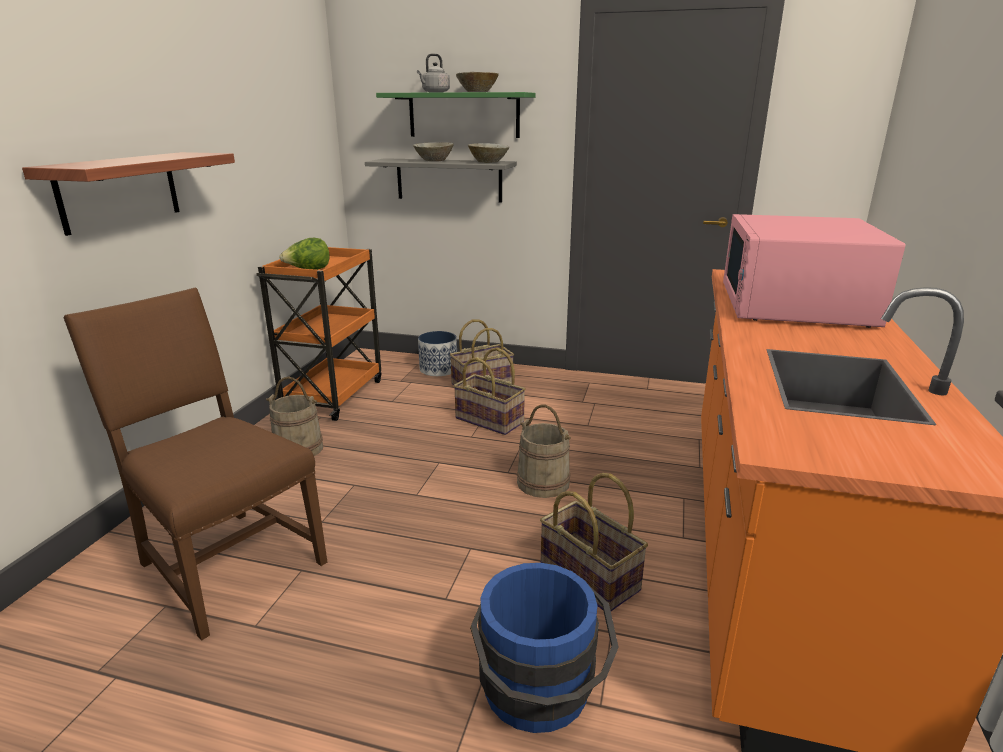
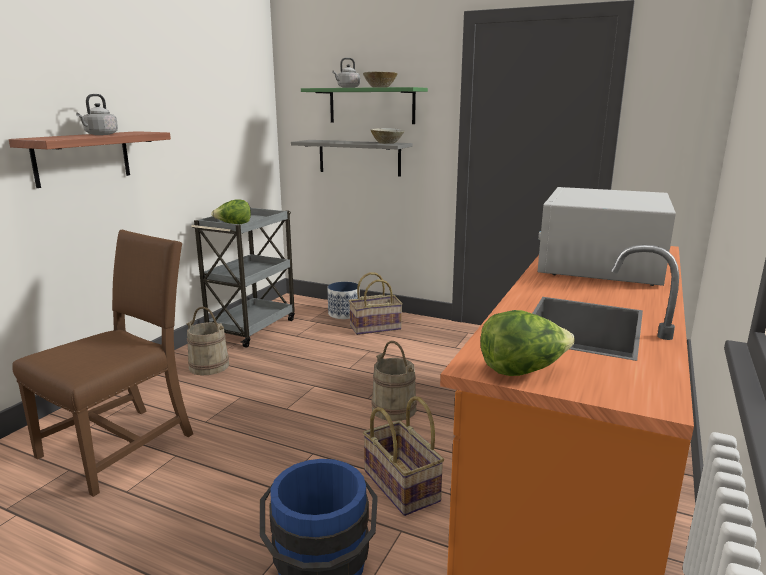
camera: 10 degrees right, 5 degrees down
brown chair [64,288,327,641] -> brown chair turned 75 degrees clockwise [12,230,193,497]
orange cart [256,247,382,421] -> grey cart [191,207,295,348]
beige bowl [413,142,454,162] -> none
basket [453,347,526,435] -> none
pink microwave [723,214,905,328] -> white microwave [538,187,676,286]
none -> grey kettle [76,94,118,135]
none -> lettuce [480,310,575,376]

